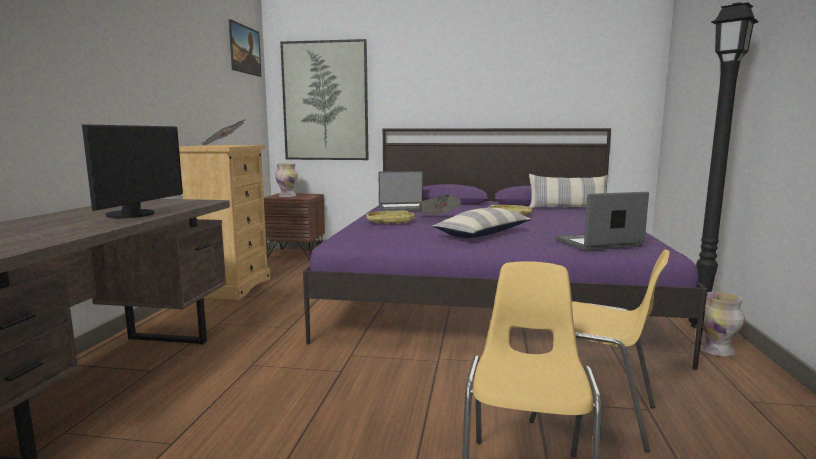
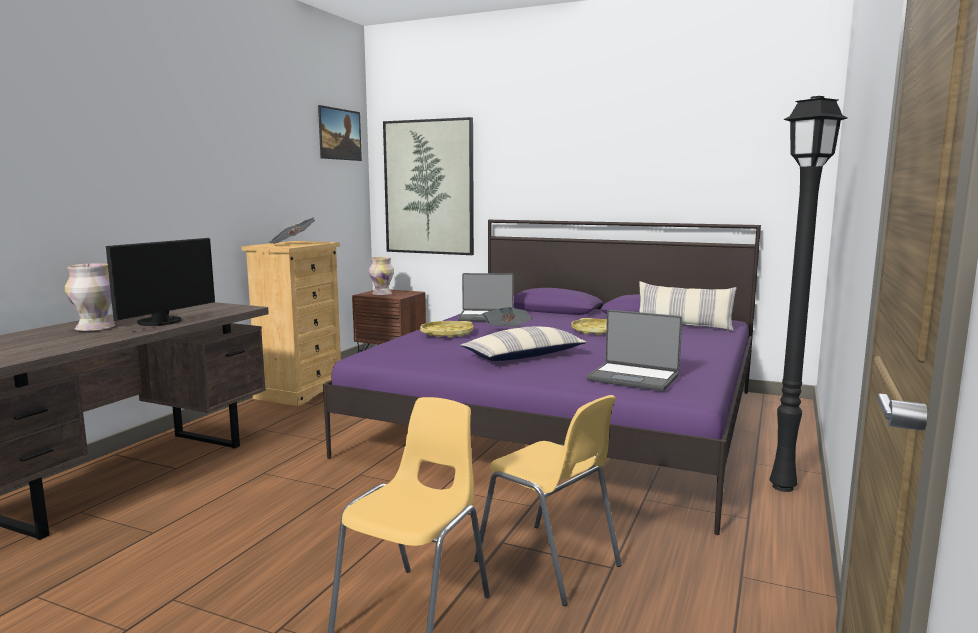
camera: 15 degrees right, 0 degrees up
laptop [555,192,649,251] -> laptop turned 150 degrees counterclockwise [587,310,682,391]
vase [700,292,745,357] -> vase moved to [65,263,115,331]

